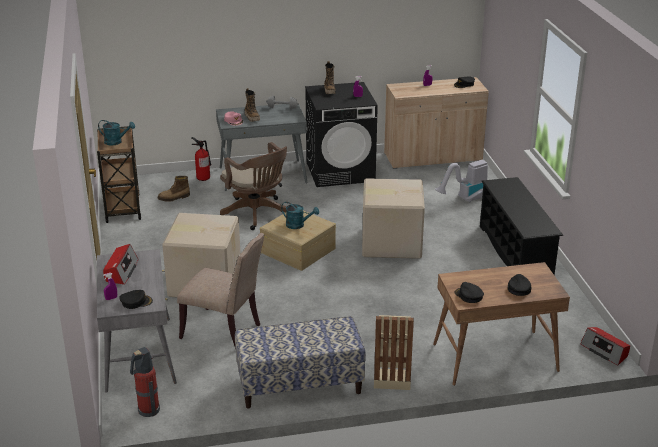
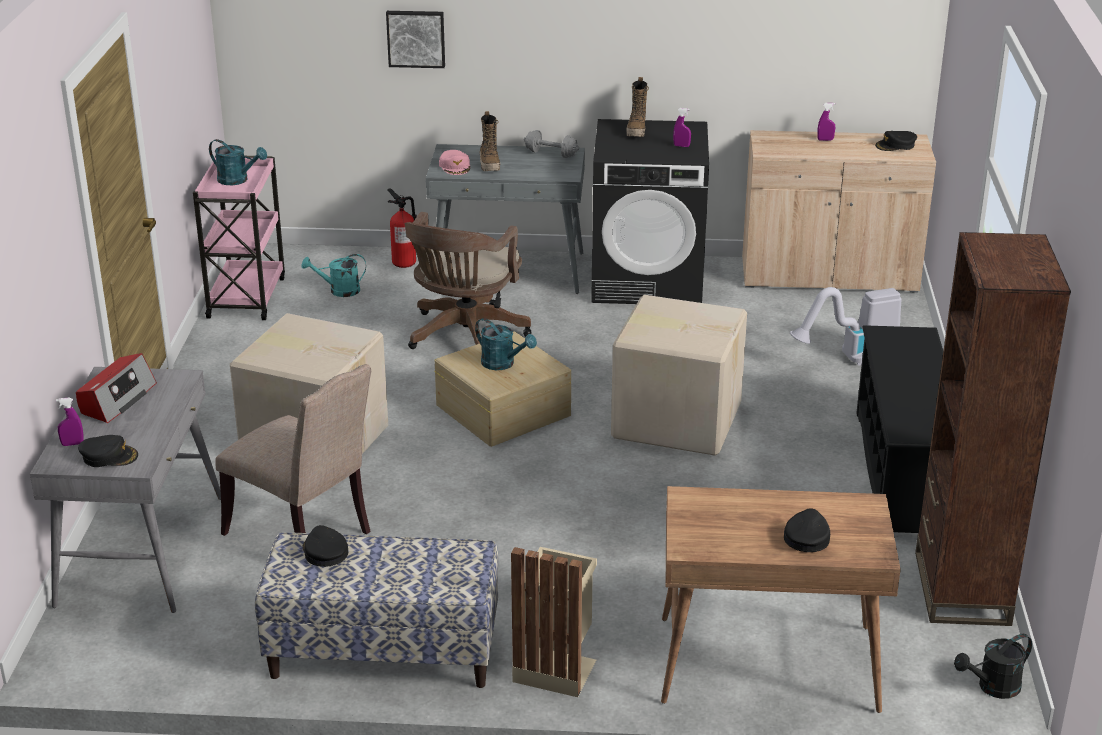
camera: 15 degrees right, 0 degrees up
brown cart [97,126,141,223] -> pink cart [193,156,285,320]
fire extinguisher [130,347,160,417] -> none
boot [158,176,190,202] -> turquoise watering can [301,254,366,297]
brown office chair [220,142,287,230] -> brown office chair turned 45 degrees clockwise [405,212,532,349]
black cap [454,282,484,303] -> black cap moved to [302,525,348,567]
radio [580,327,630,365] -> black watering can [954,634,1032,699]
none -> picture [386,11,445,68]
none -> brown bookcase [915,232,1071,626]

